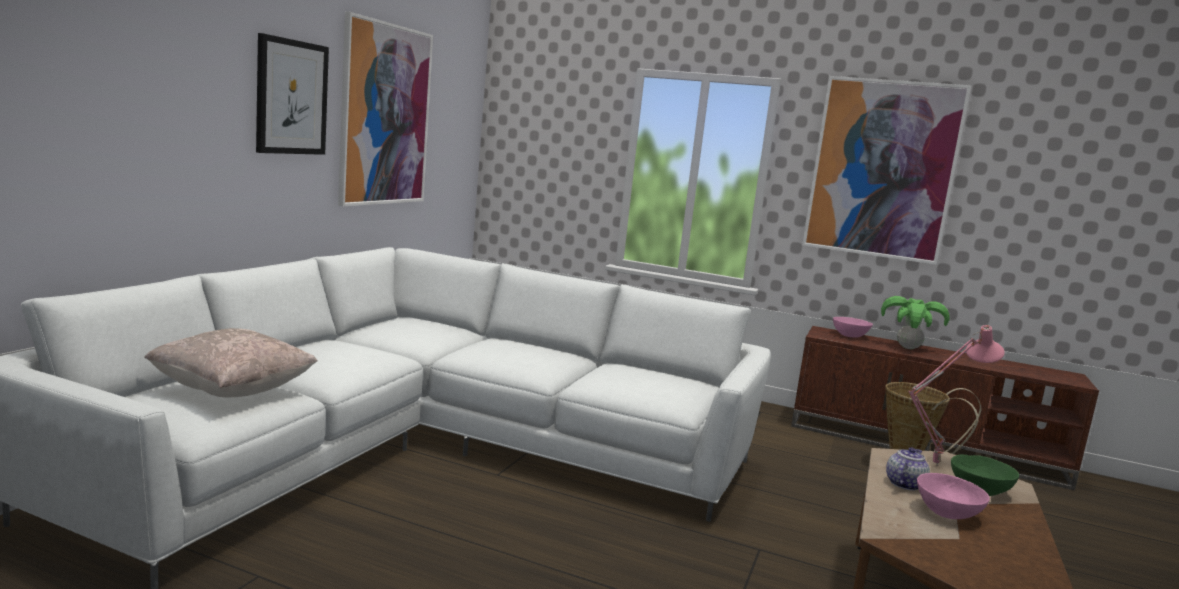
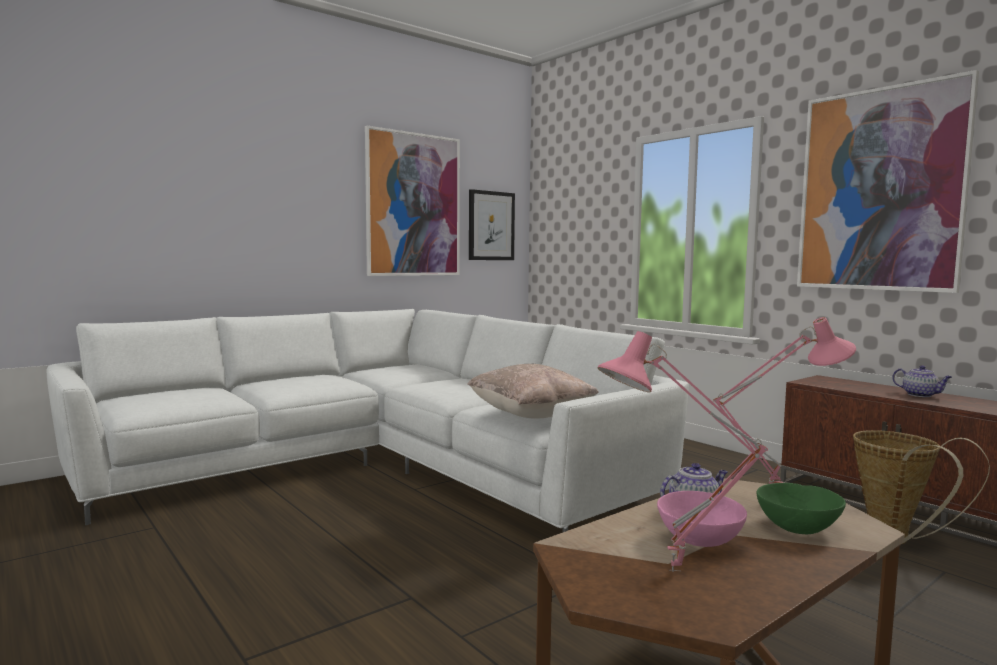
camera: 30 degrees right, 5 degrees down
beige pillow [144,328,318,397] -> beige pillow moved to [467,364,599,419]
picture [256,33,329,155] -> picture moved to [469,189,515,260]
pink bowl [833,317,873,338] -> none
potted plant [881,296,950,349] -> teapot [892,365,952,397]
none -> pink table lamp [597,331,768,572]

